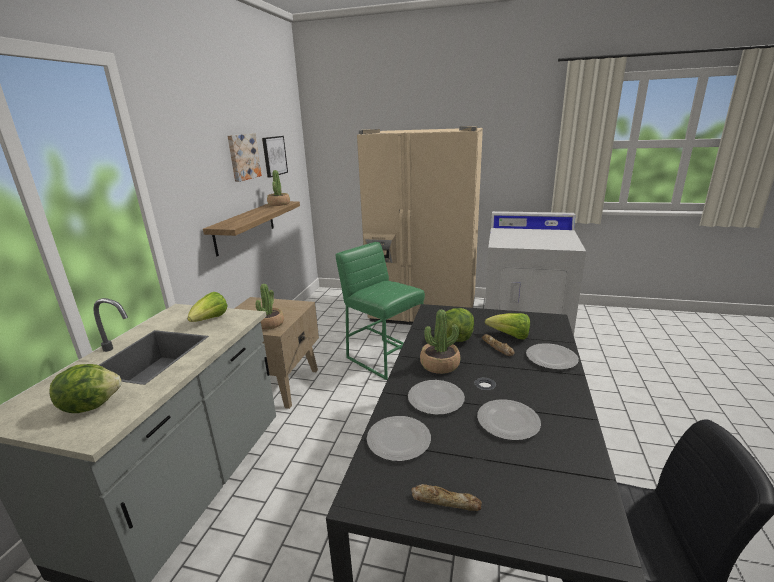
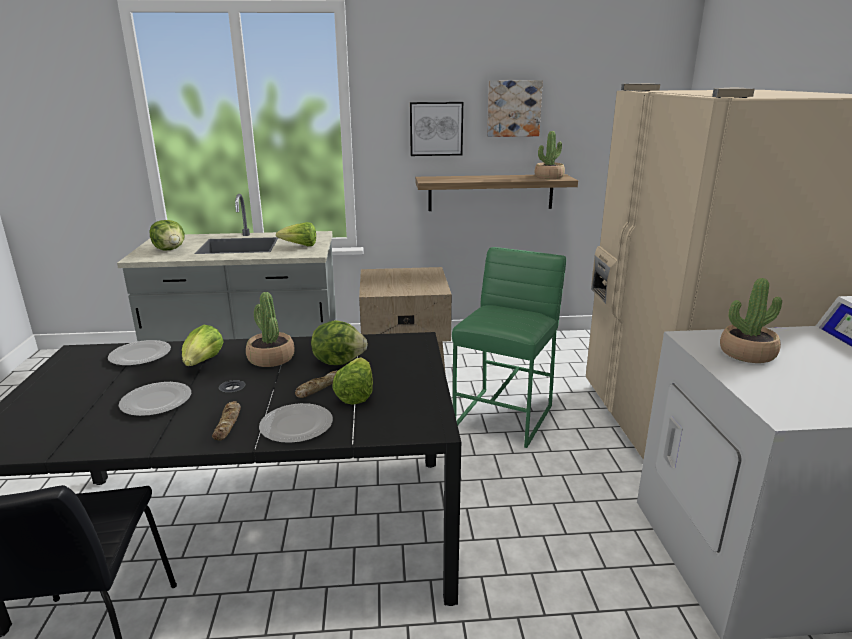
camera: 70 degrees right, 0 degrees up
potted plant [256,284,284,330] -> potted plant moved to [720,278,782,363]
picture [262,136,288,178] -> picture moved to [410,102,463,156]
plate [408,380,465,415] -> lettuce [182,325,224,366]
bread [411,484,482,511] -> bread moved to [212,401,241,440]

